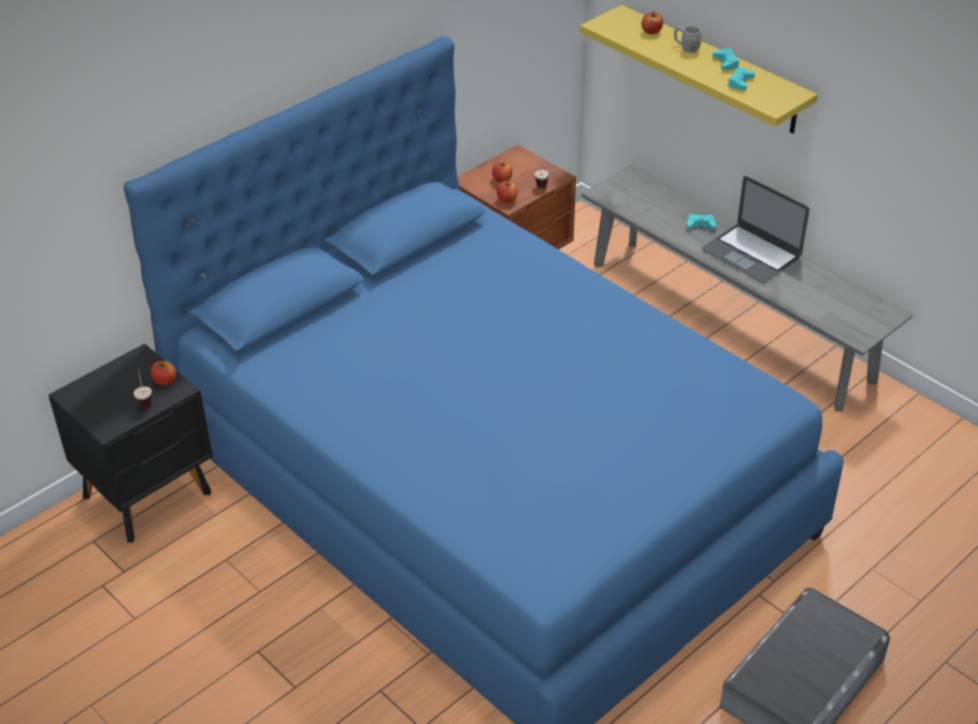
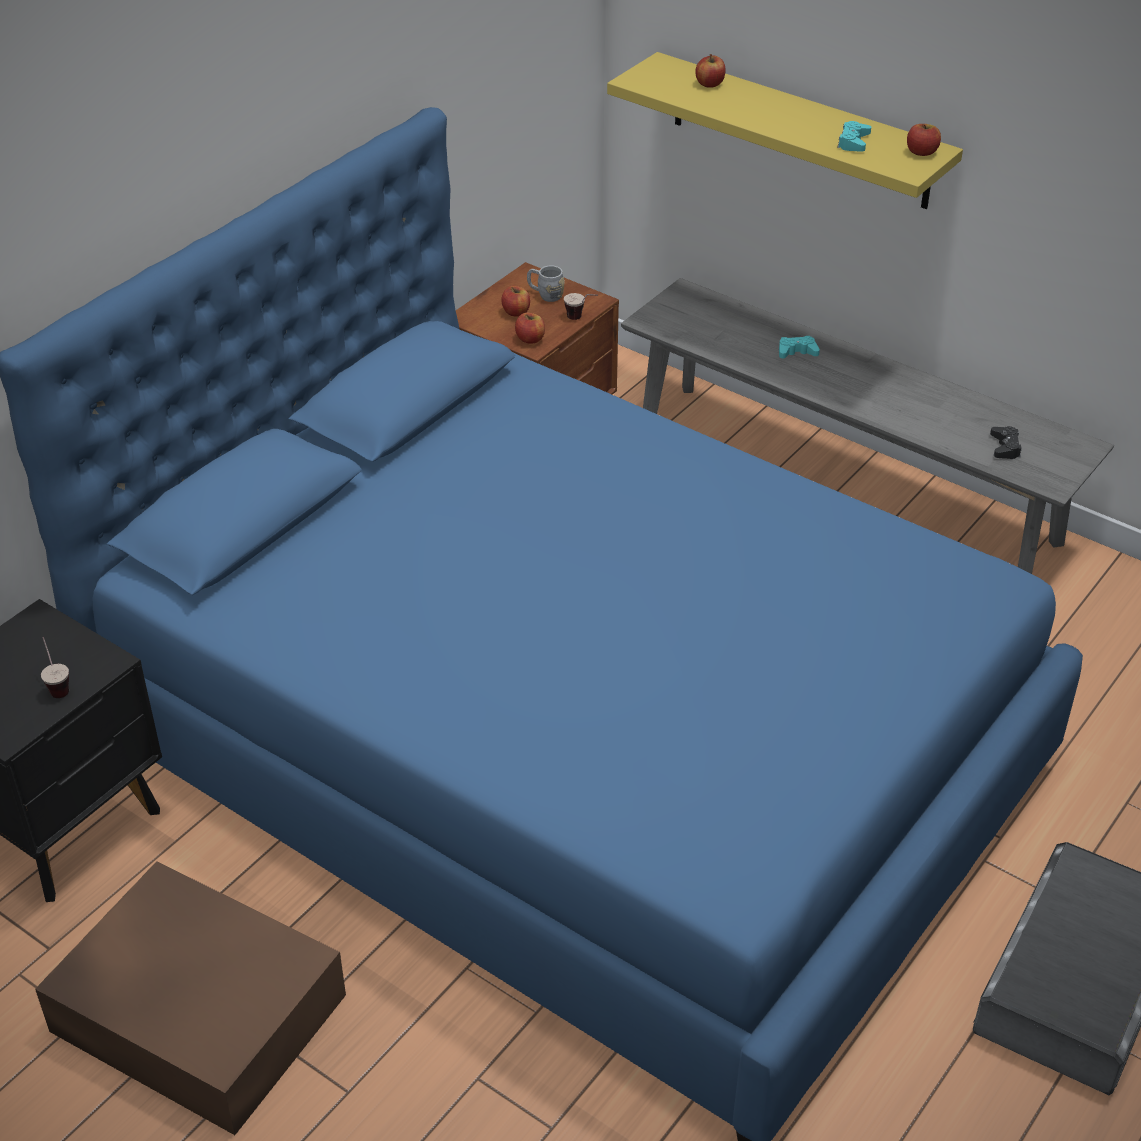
camera: 10 degrees left, 0 degrees up
apple [150,361,176,386] -> apple moved to [907,124,941,156]
grey mug [674,26,702,53] -> grey mug moved to [527,265,564,302]
laptop [702,176,809,283] -> none
turquoise game controller [713,49,739,70] -> none
none -> brown storage box [35,861,346,1135]
none -> black game controller [990,426,1022,459]

